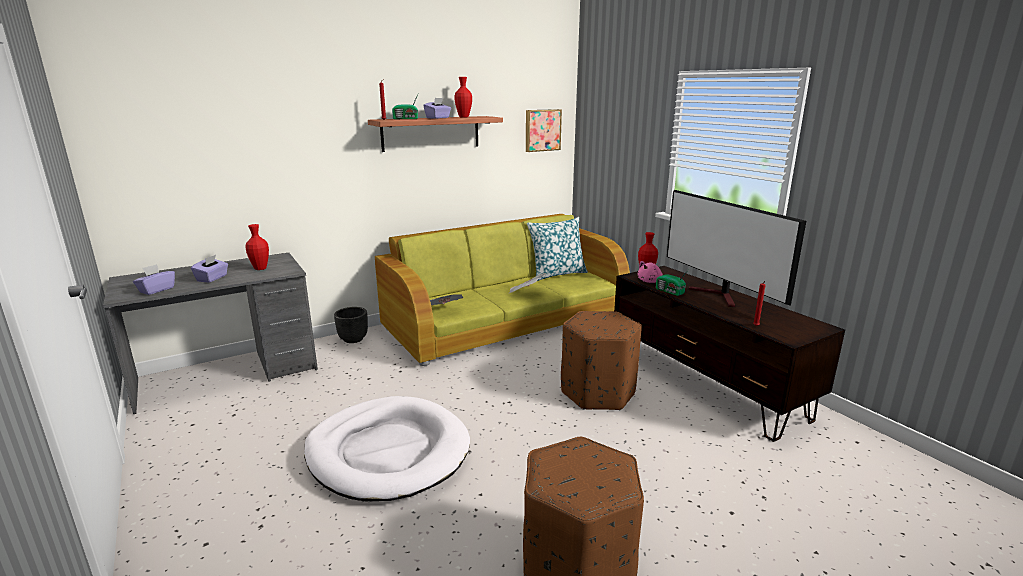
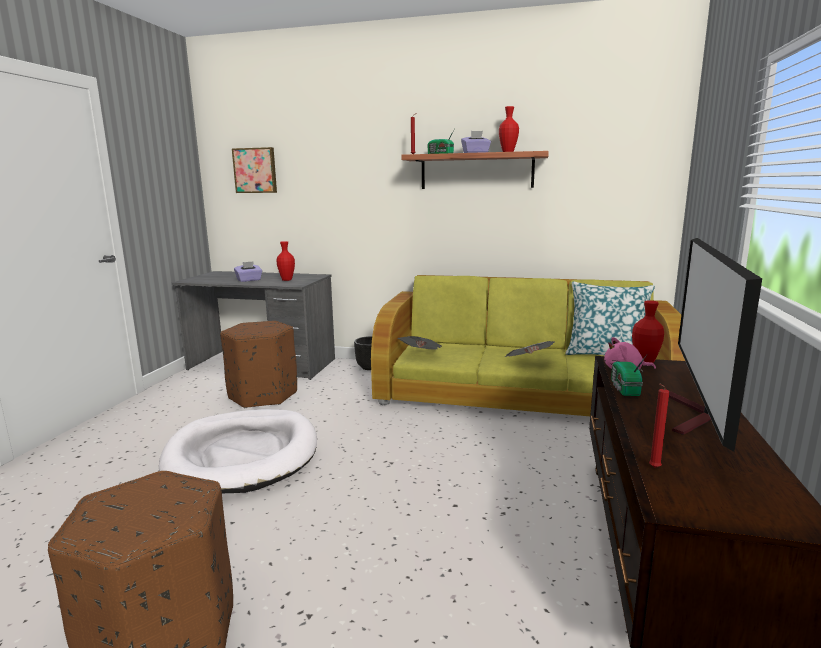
camera: 45 degrees right, 5 degrees down
purple tissue box [133,264,175,295] -> none
picture [526,109,562,152] -> picture moved to [232,147,277,193]
brown ottoman [561,311,642,410] -> brown ottoman moved to [220,321,297,408]

